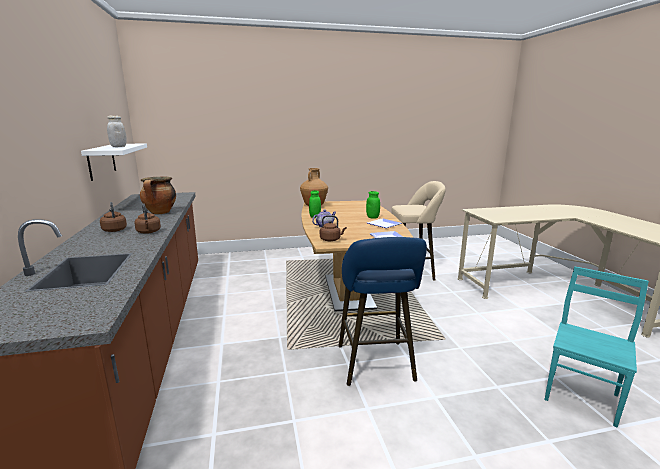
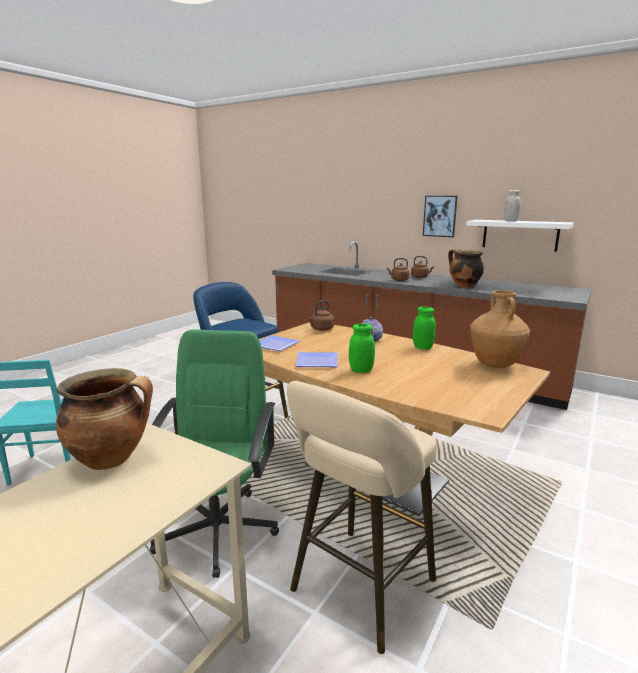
camera: 135 degrees right, 0 degrees up
none -> cooking pot [56,368,153,470]
none -> green office chair [150,329,279,578]
none -> picture [423,196,458,237]

